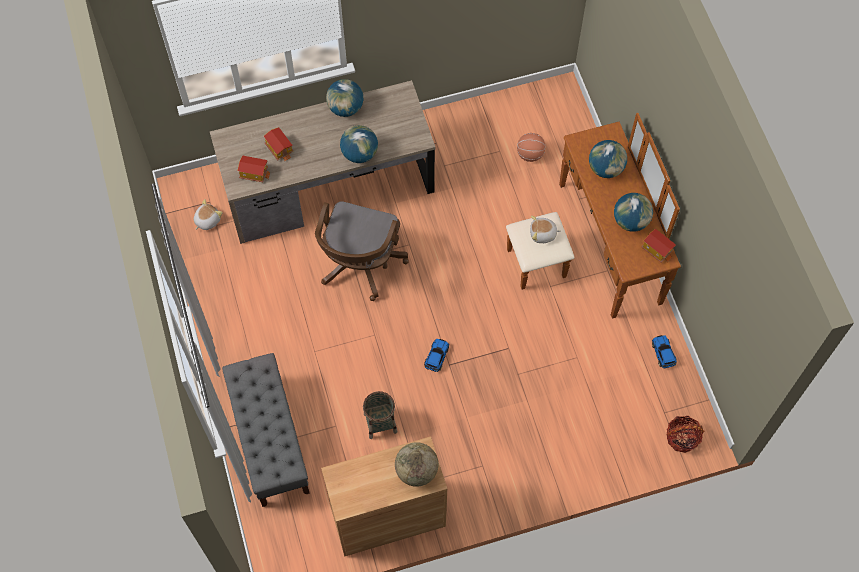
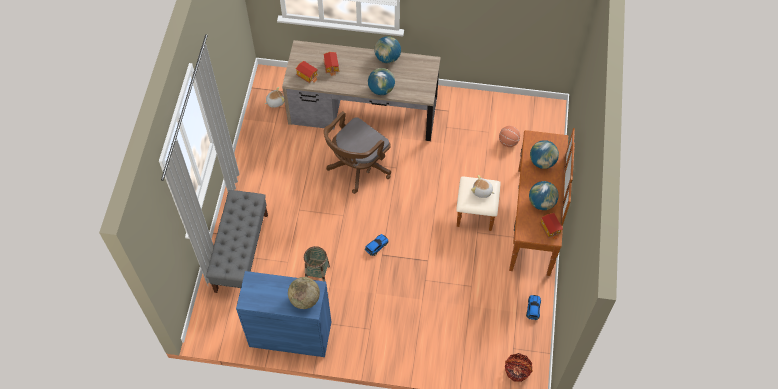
camera: 25 degrees right, 5 degrees down
brown cabinet [321,436,447,557] -> blue cabinet [236,271,331,357]

